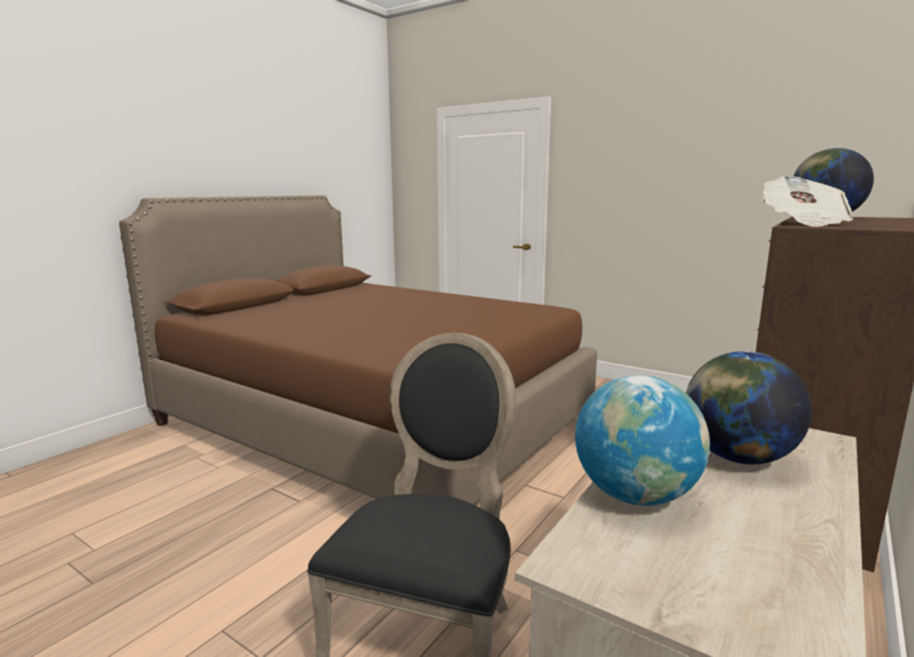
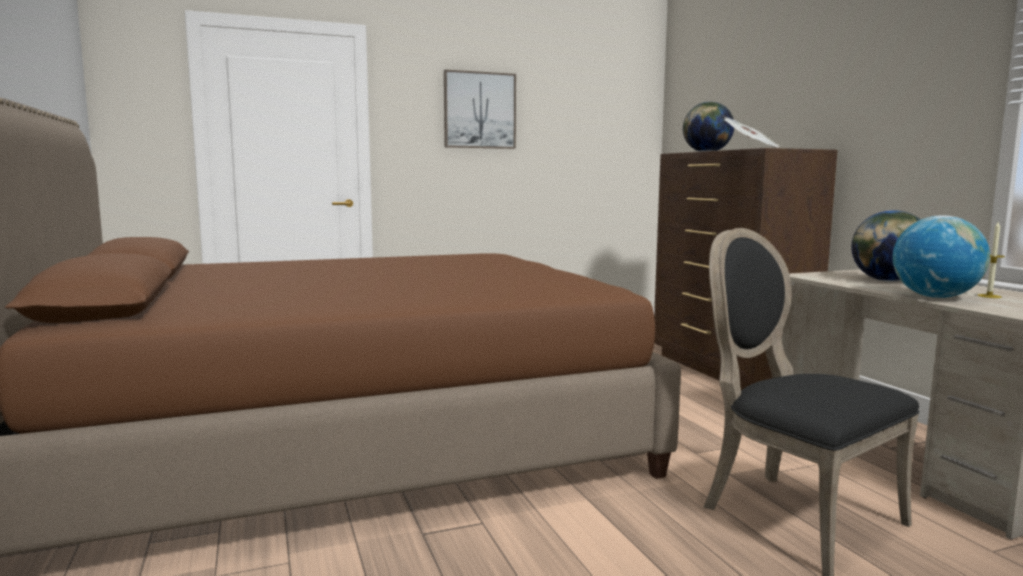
camera: 55 degrees left, 5 degrees down
none -> picture [444,69,516,149]
none -> candle [977,222,1005,298]

